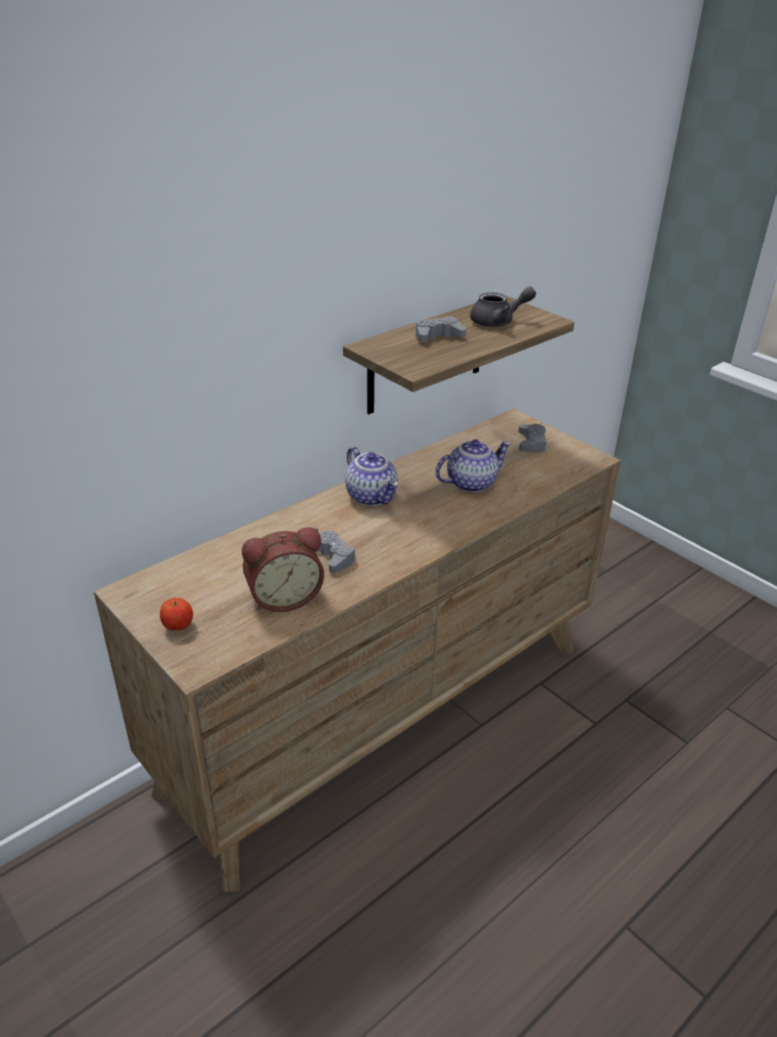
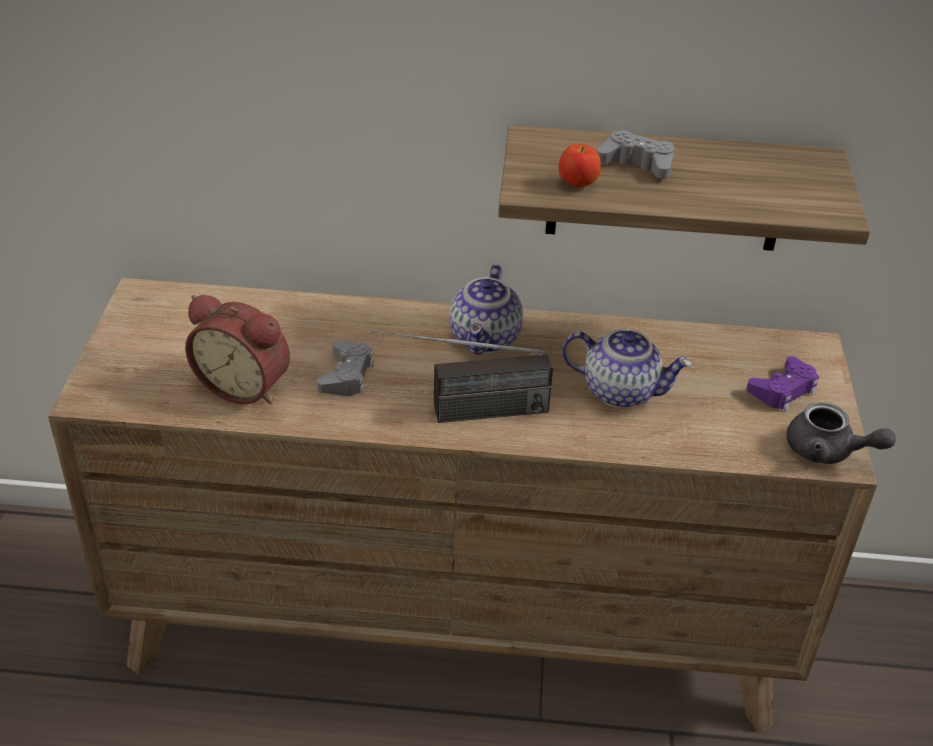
camera: 45 degrees right, 5 degrees up
apple [160,598,193,630] -> apple moved to [559,144,601,188]
grey teapot [470,287,536,327] -> grey teapot moved to [787,402,895,464]
grey game controller [518,424,547,453] -> purple game controller [747,356,819,412]
none -> radio [371,330,553,423]

